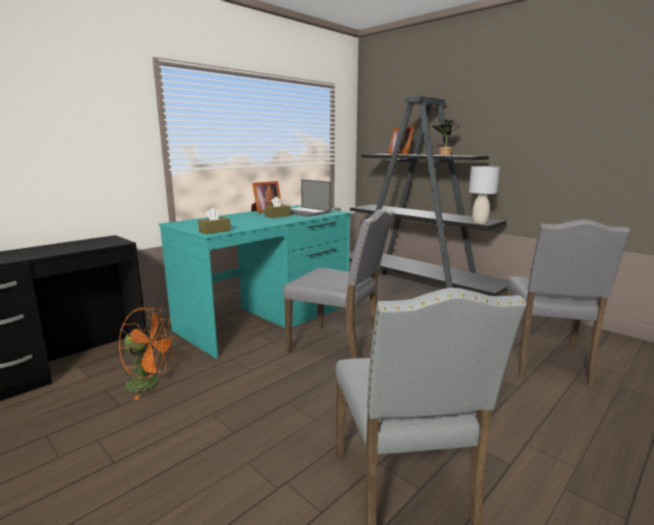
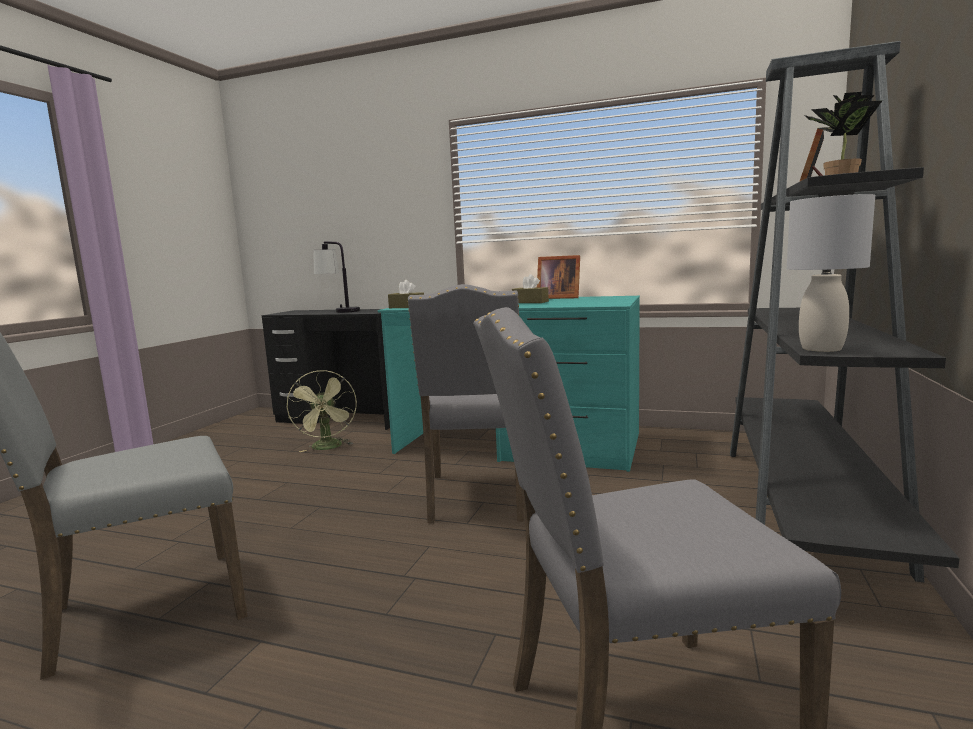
camera: 65 degrees right, 5 degrees down
orange fan [119,307,176,400] -> green fan [287,370,357,452]
laptop [290,179,331,217] -> none
none -> table lamp [313,242,360,313]

